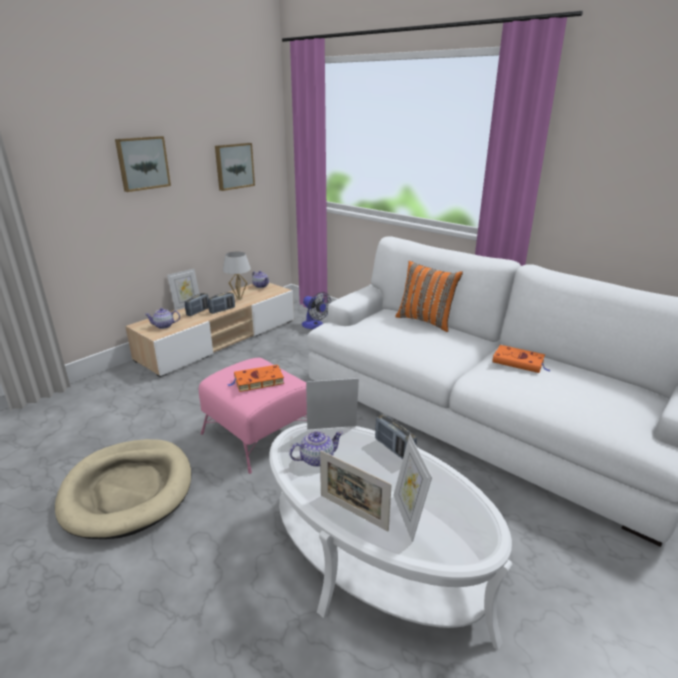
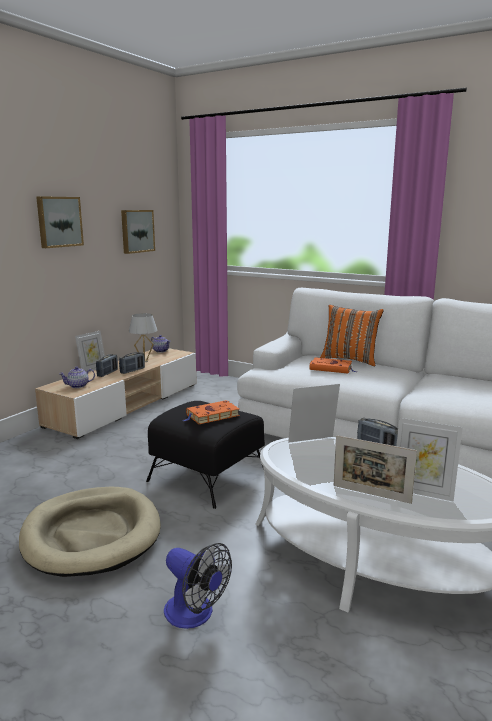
camera: 10 degrees left, 10 degrees down
pink ottoman [199,358,307,474] -> black ottoman [146,401,265,509]
teapot [290,431,343,467] -> none
fan [302,292,331,329] -> fan moved to [164,543,232,629]
picture frame [393,434,432,542] -> picture frame turned 45 degrees counterclockwise [396,418,463,502]
orange book [492,345,551,373] -> orange book moved to [309,357,358,373]

